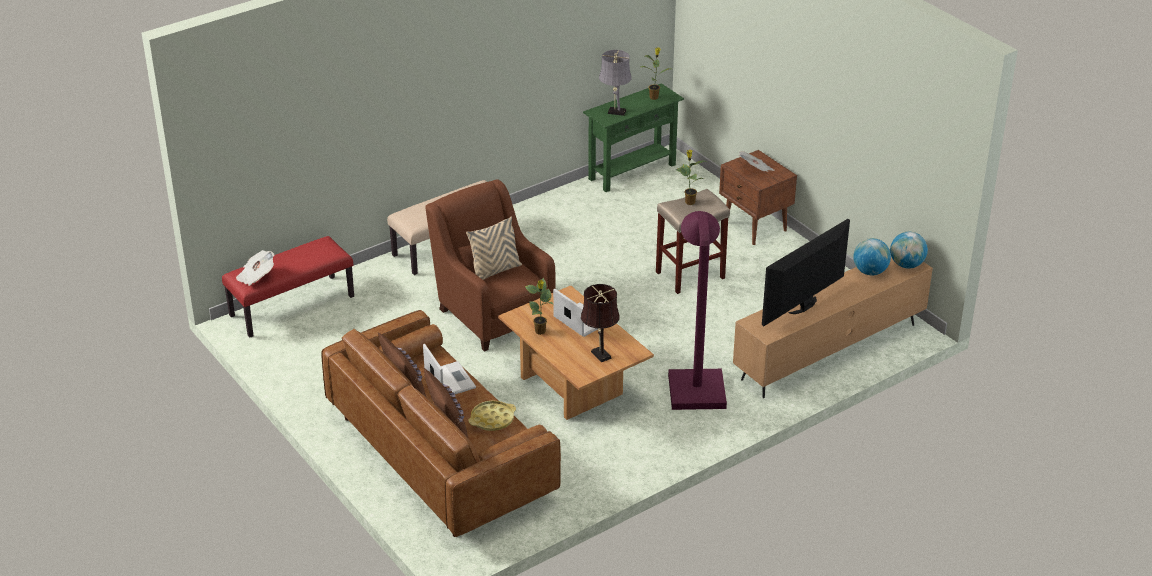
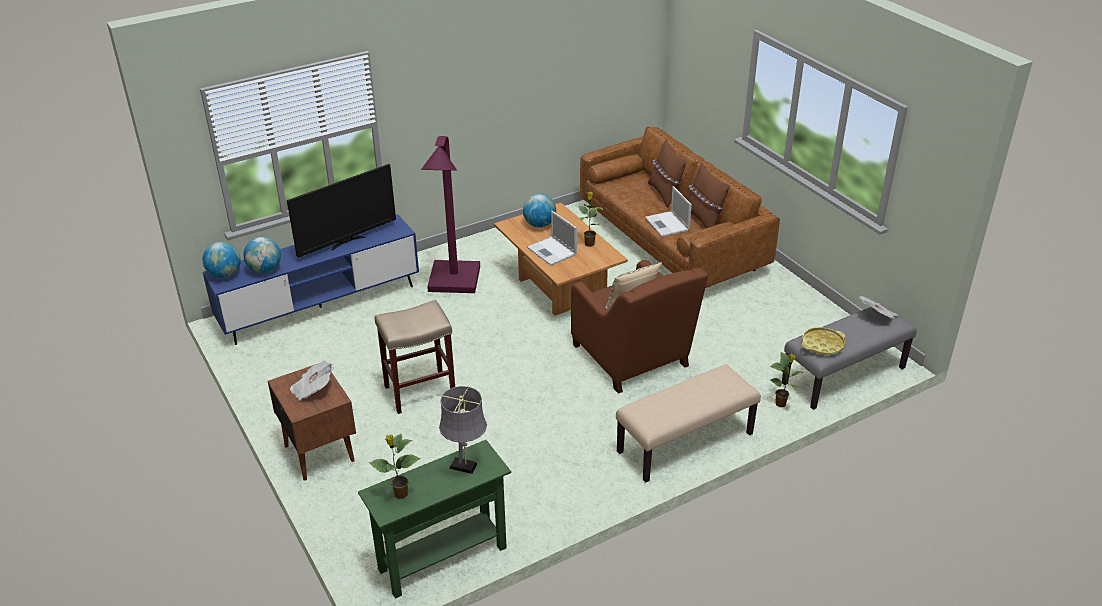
camera: 175 degrees left, 0 degrees up
red bench [222,236,354,338] -> grey bench [782,303,917,410]
yellow tray [468,400,516,431] -> yellow tray moved to [802,327,845,355]
brown table lamp [581,284,620,362] -> globe [523,194,556,228]
potted plant [676,150,706,205] -> potted plant moved to [770,352,804,407]
brown tv stand [733,257,933,398] -> blue tv stand [203,214,419,345]

